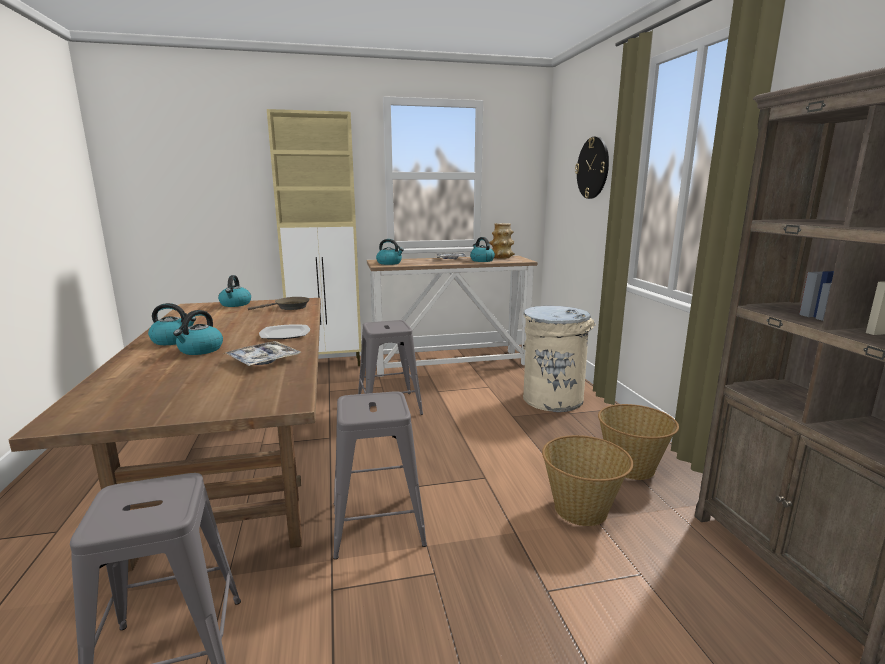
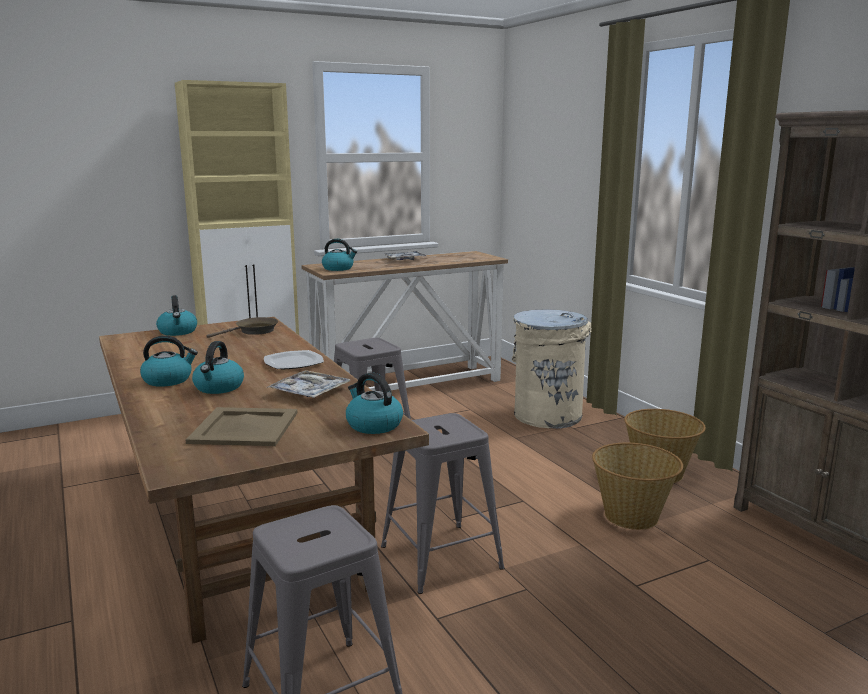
camera: 15 degrees left, 0 degrees up
kettle [470,237,495,262] -> kettle moved to [346,373,403,434]
vase [489,223,515,259] -> none
wall clock [575,137,609,199] -> none
none -> beige tray [185,407,297,446]

